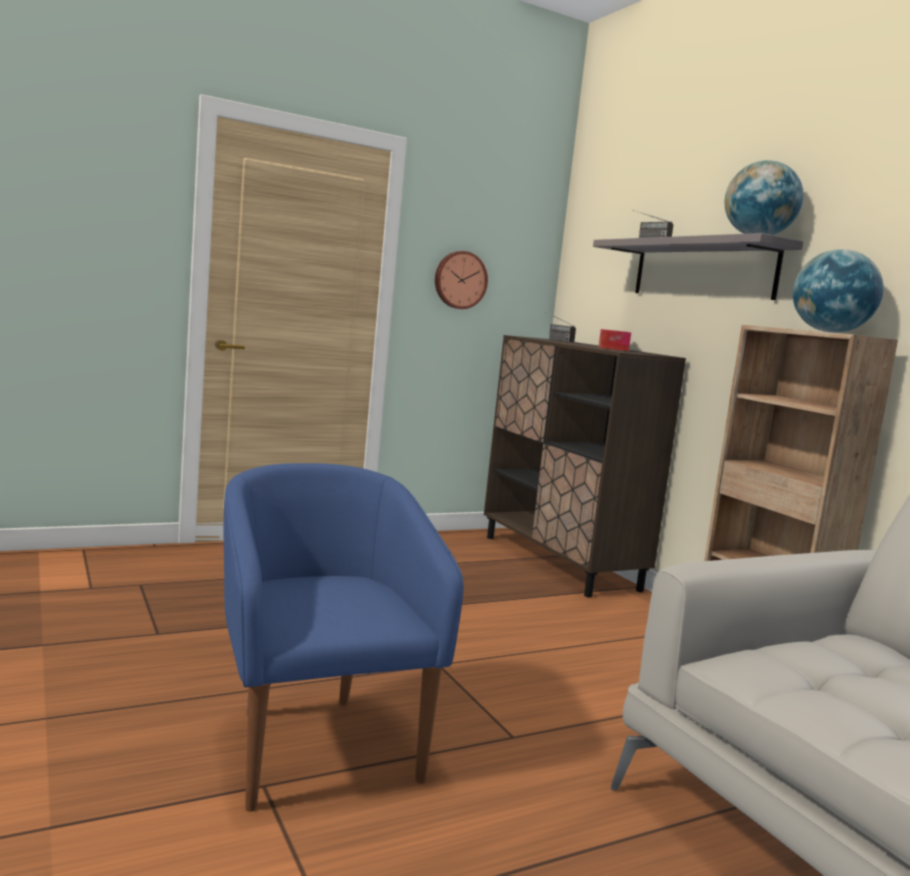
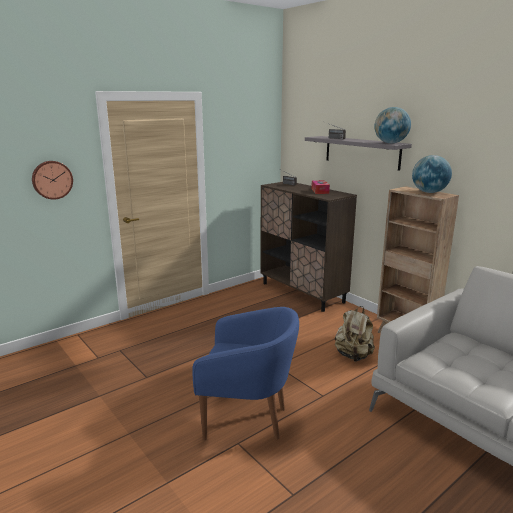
camera: 10 degrees left, 10 degrees up
blue armchair [224,463,463,812] -> blue armchair turned 135 degrees clockwise [192,307,299,440]
wall clock [435,251,488,309] -> wall clock moved to [32,161,73,200]
none -> beige backpack [335,306,375,362]

